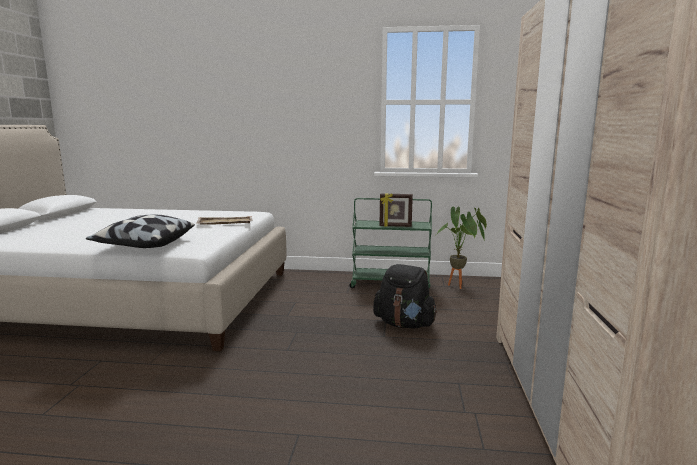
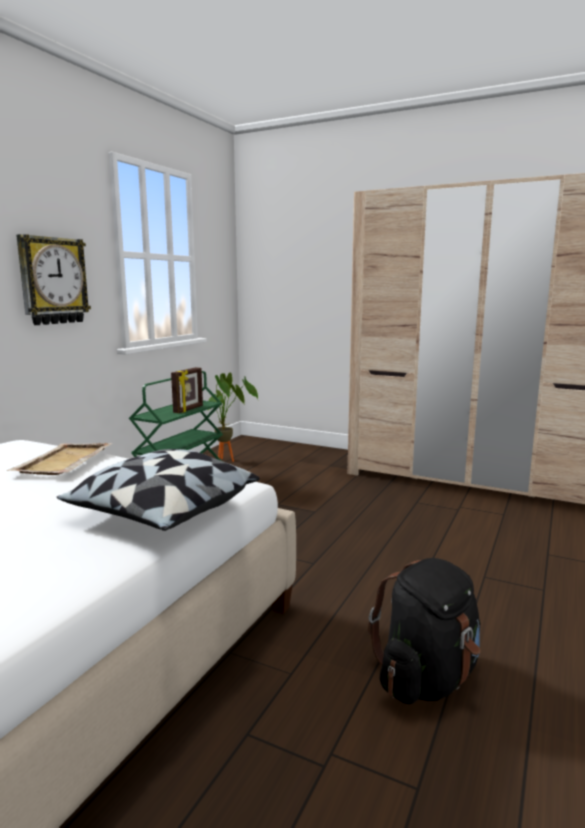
camera: 70 degrees left, 0 degrees up
black backpack [373,264,437,329] -> black backpack moved to [368,558,481,704]
none -> wall clock [16,234,91,325]

